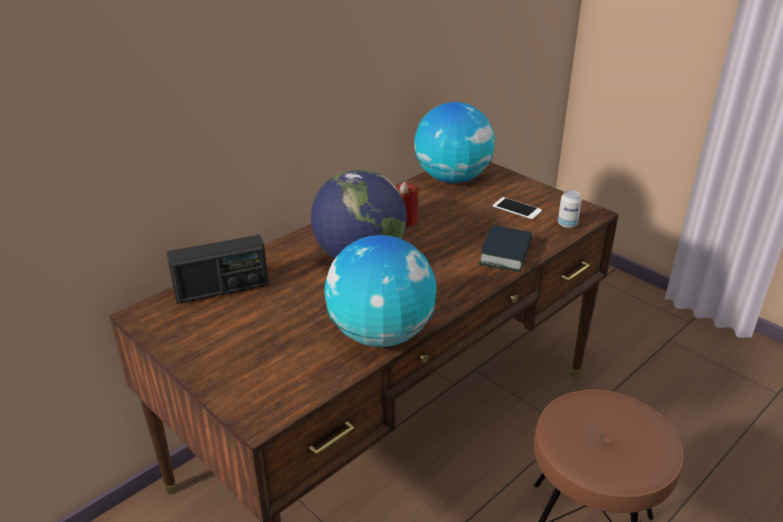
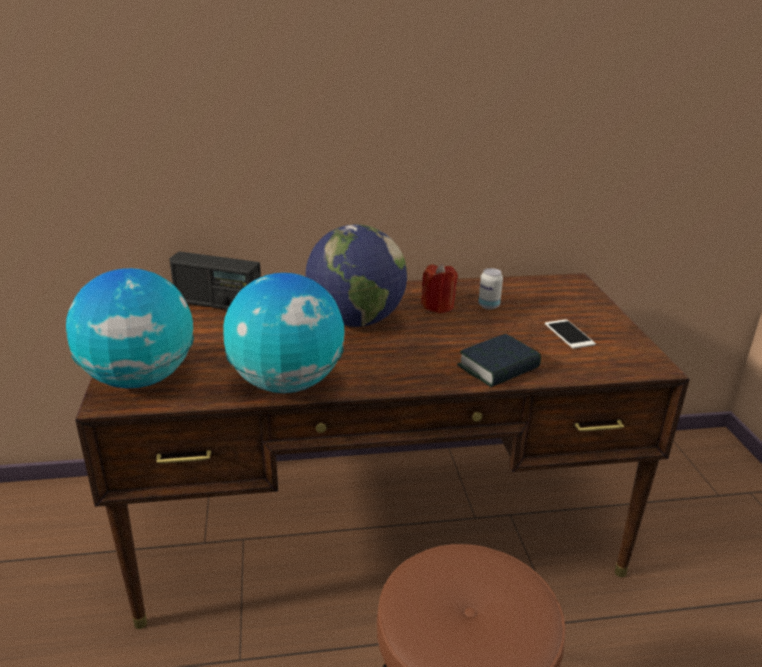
camera: 35 degrees right, 5 degrees down
globe [414,102,495,183] -> globe moved to [66,268,194,389]
can [558,190,582,228] -> can moved to [478,268,503,310]

